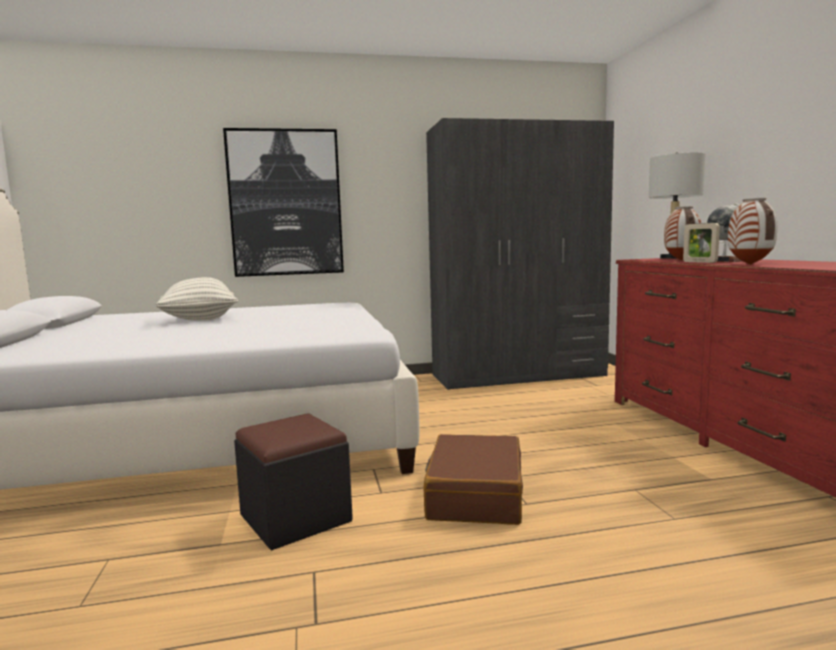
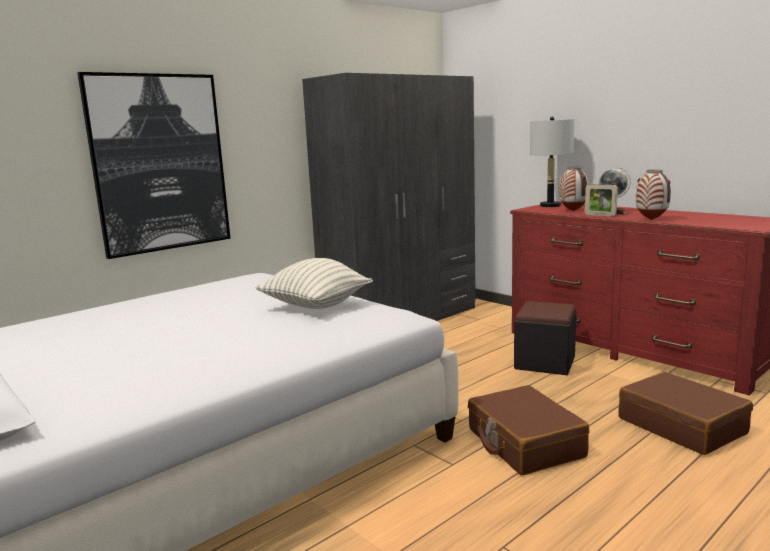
camera: 30 degrees left, 5 degrees up
pillow [156,277,238,321] -> pillow moved to [255,258,373,309]
black ottoman [234,414,353,550] -> black ottoman moved to [514,301,576,375]
none -> brown suitcase [618,372,753,455]

